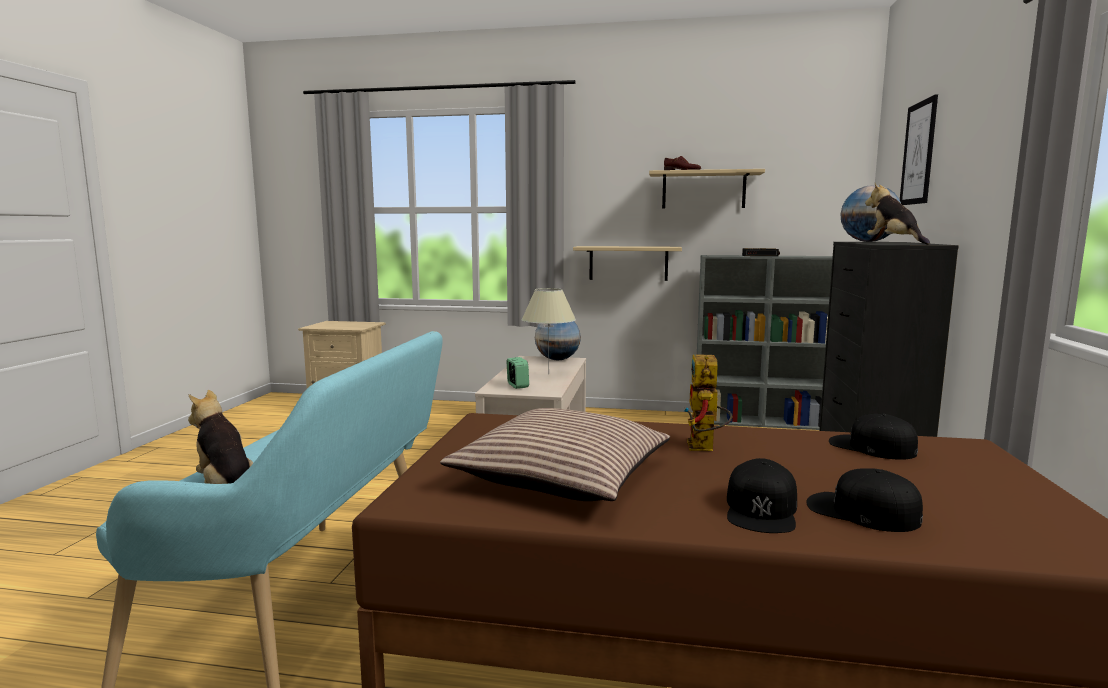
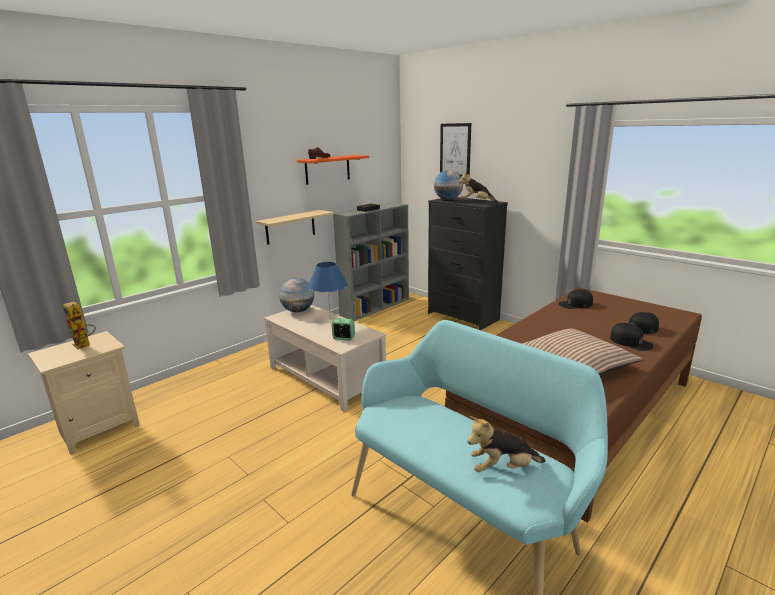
camera: 55 degrees left, 10 degrees up
beige table lamp [521,288,576,357] -> blue table lamp [308,262,348,323]
beige shelf [649,169,765,208] -> orange shelf [297,155,369,185]
toy robot [684,354,732,451] -> toy robot moved to [63,301,96,349]

